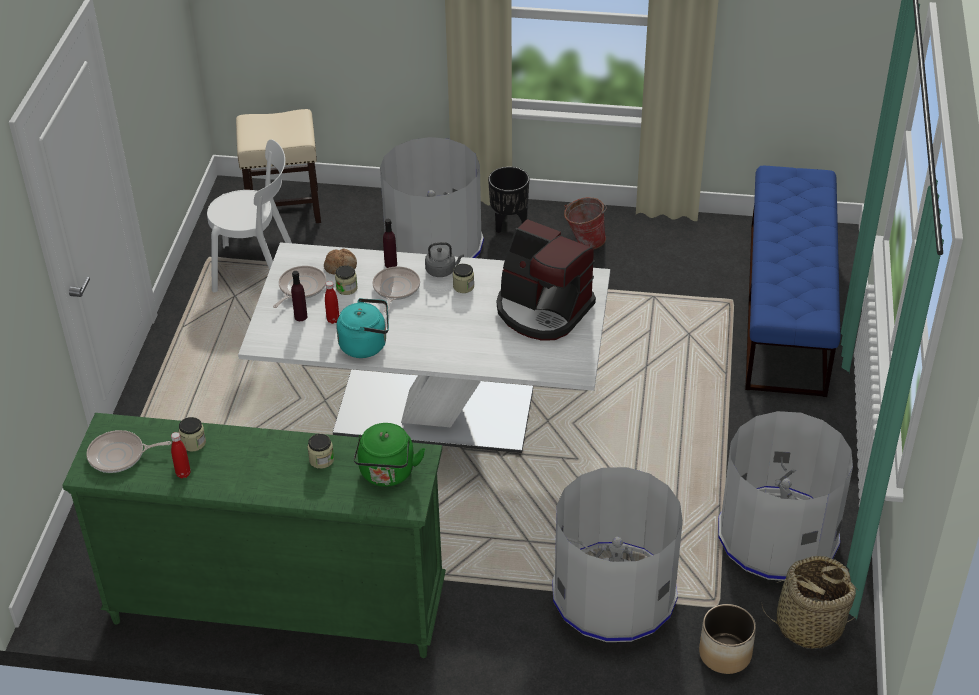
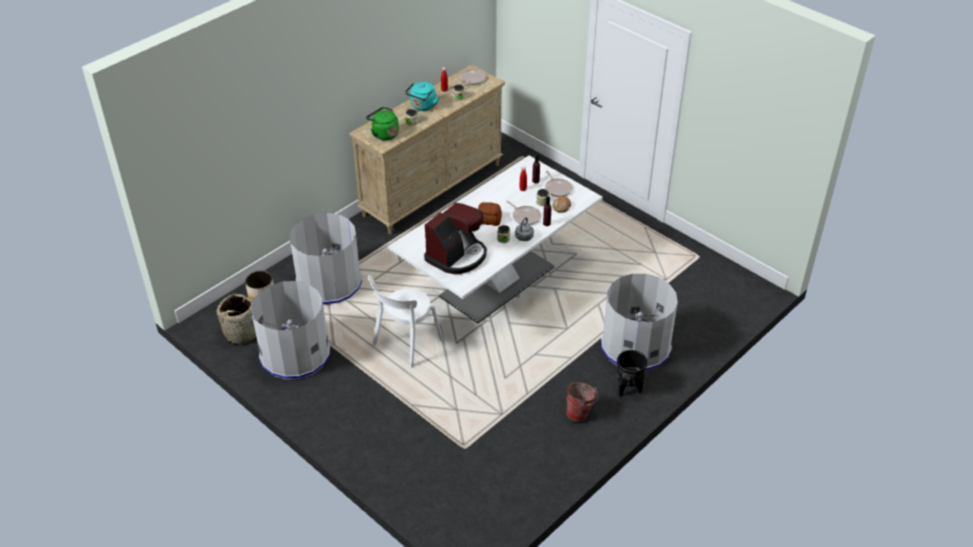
camera: 125 degrees right, 0 degrees up
green dresser [62,413,446,658] -> beige dresser [349,65,505,235]
white chair [207,139,292,292] -> white chair moved to [368,275,443,368]
beige stool [236,109,321,223] -> none
turquoise kettle [336,298,389,358] -> turquoise kettle moved to [405,82,439,111]
coffee machine [497,219,596,341] -> coffee machine turned 150 degrees clockwise [424,203,487,274]
blue bench [745,166,841,397] -> none
none -> bread [478,202,502,226]

